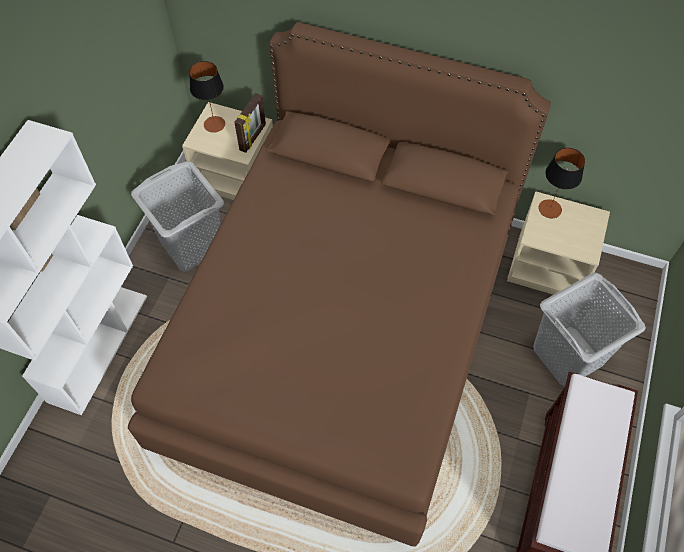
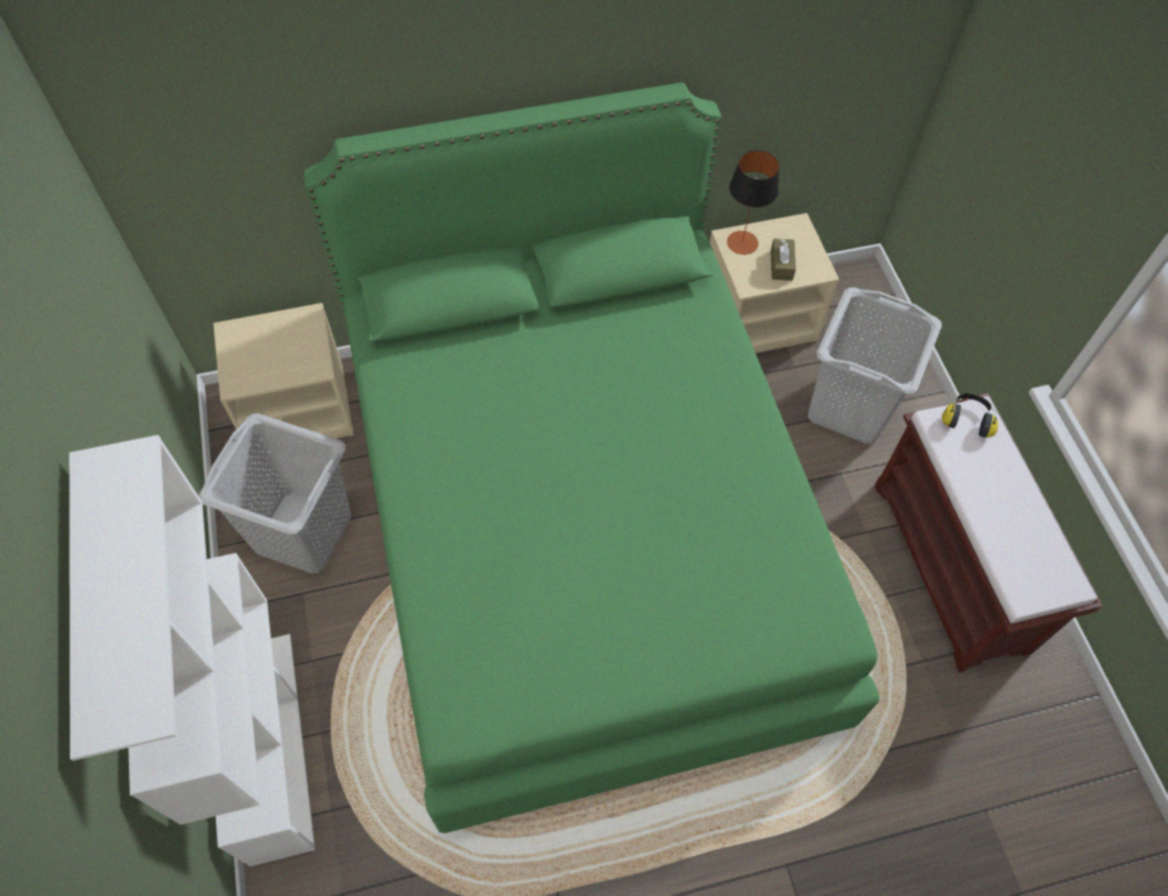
camera: 35 degrees left, 0 degrees up
brown bed [128,22,551,546] -> green bed [304,82,879,833]
table lamp [189,61,225,133] -> none
picture frame [234,93,266,153] -> none
none -> brown tissue box [771,239,796,281]
none -> headphones [942,393,998,437]

